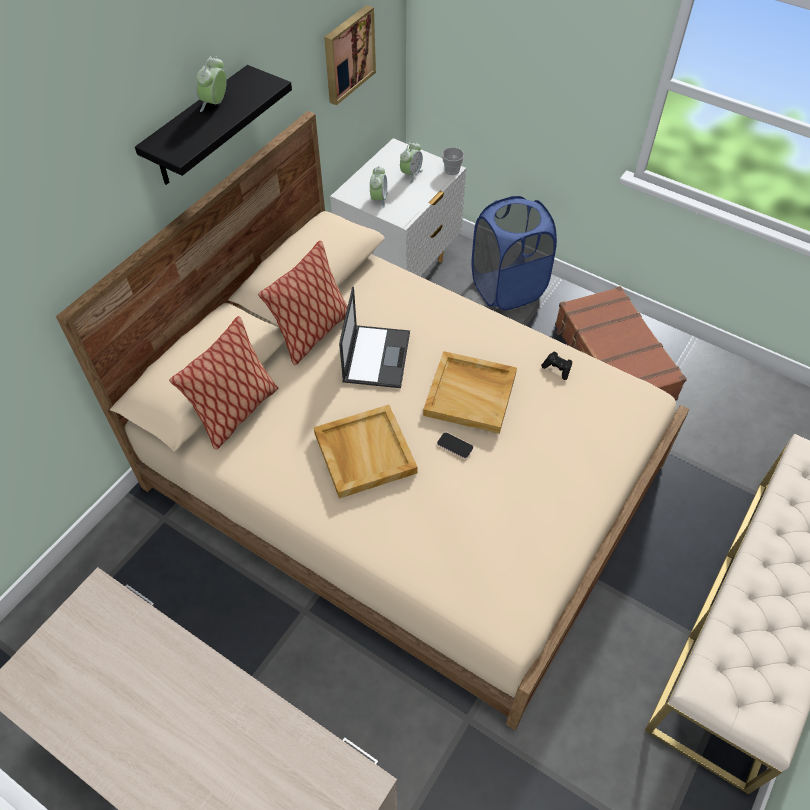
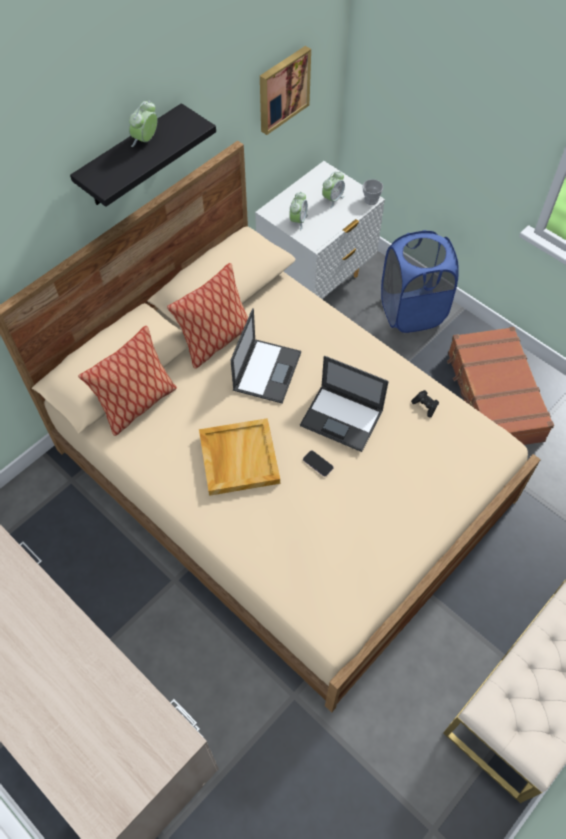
camera: 10 degrees right, 5 degrees up
beige tray [423,351,517,434] -> laptop [300,356,389,452]

